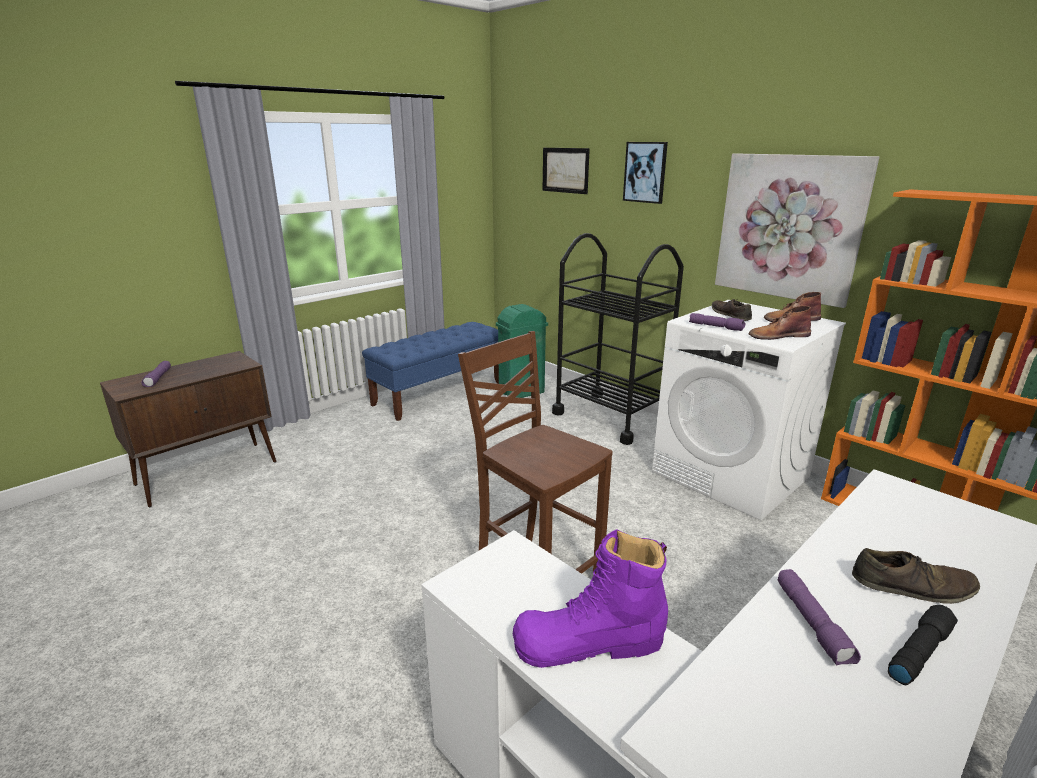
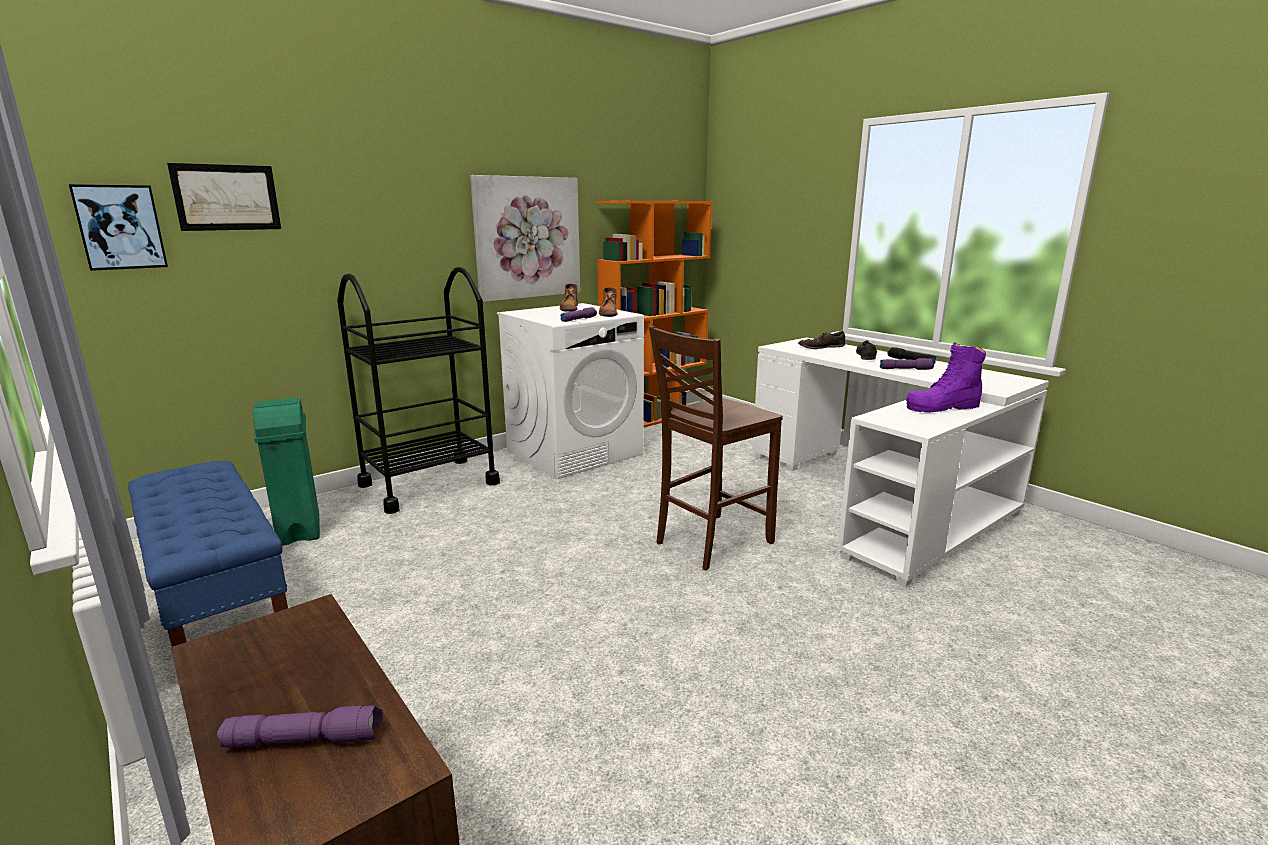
camera: 85 degrees left, 5 degrees down
purple boot [513,529,668,668] -> purple boot turned 75 degrees clockwise [906,342,986,413]
picture [623,142,668,204] -> picture moved to [69,184,168,271]
brown shoe [712,299,752,321] -> brown shoe moved to [798,331,845,349]

